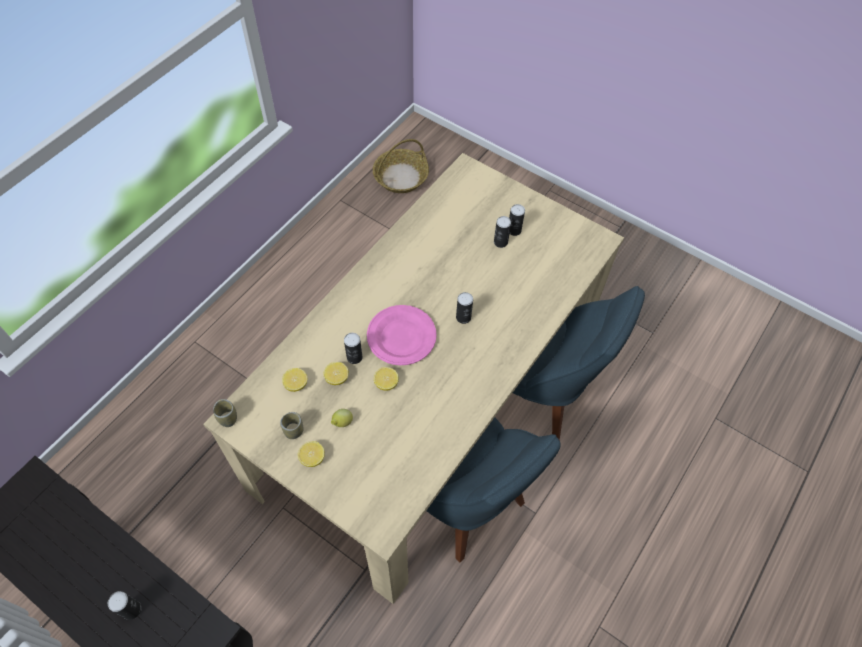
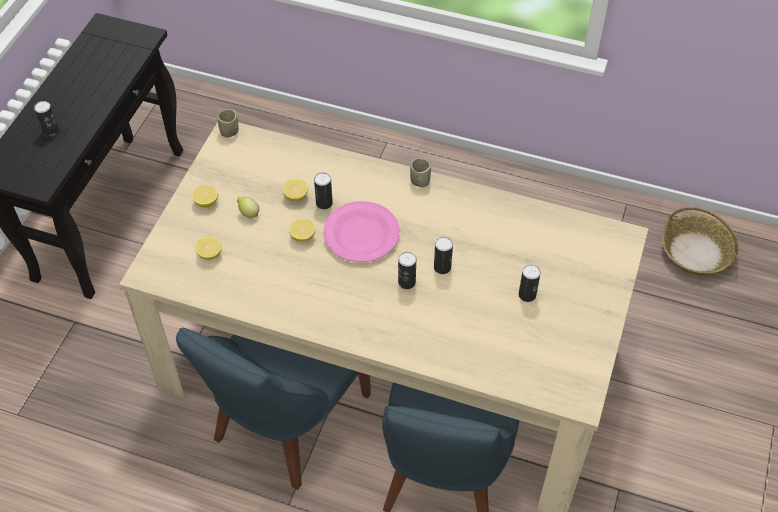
camera: 75 degrees right, 5 degrees down
cup [280,412,304,439] -> cup moved to [410,158,431,187]
lemon [282,368,307,392] -> lemon moved to [195,236,222,260]
can [509,204,525,236] -> can moved to [434,237,453,274]

